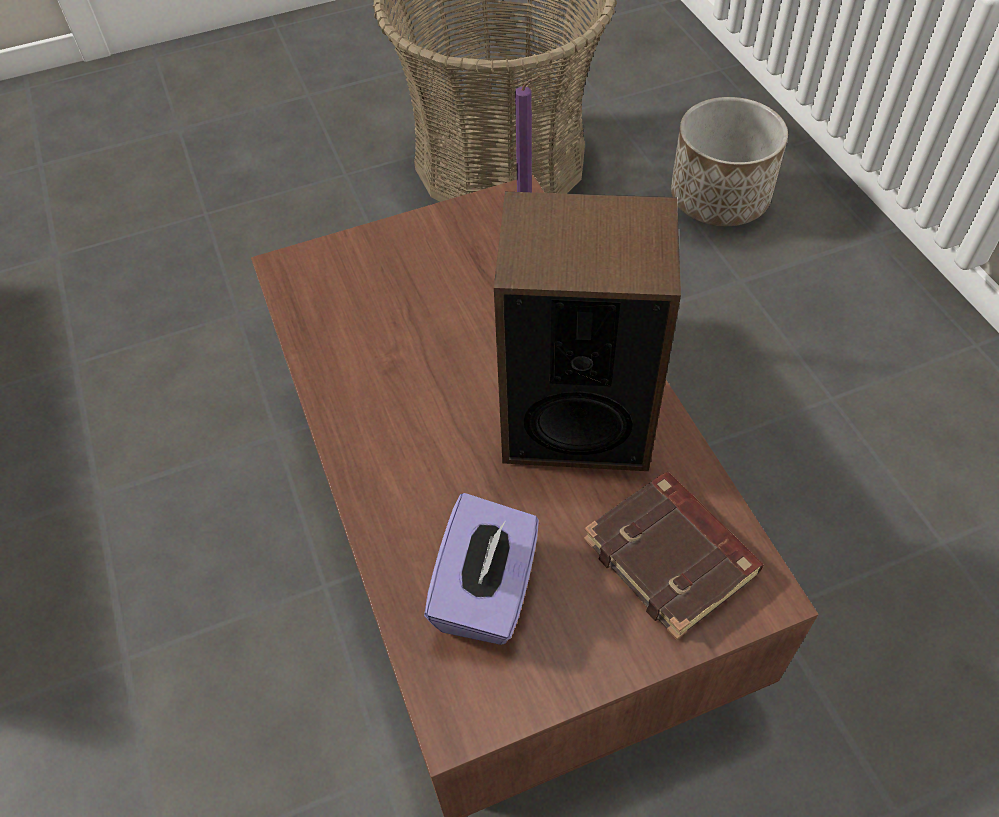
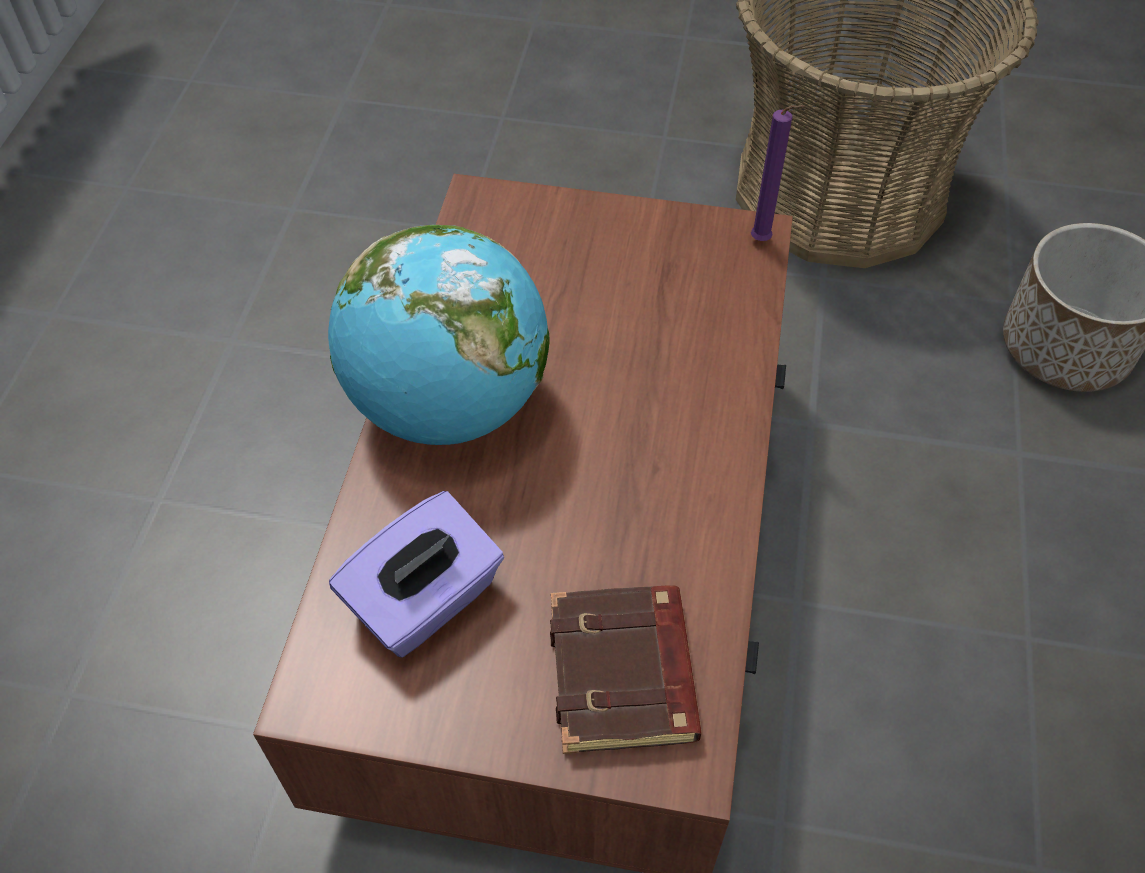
camera: 30 degrees right, 0 degrees up
speaker [494,192,681,471] -> none
none -> globe [328,225,549,445]

